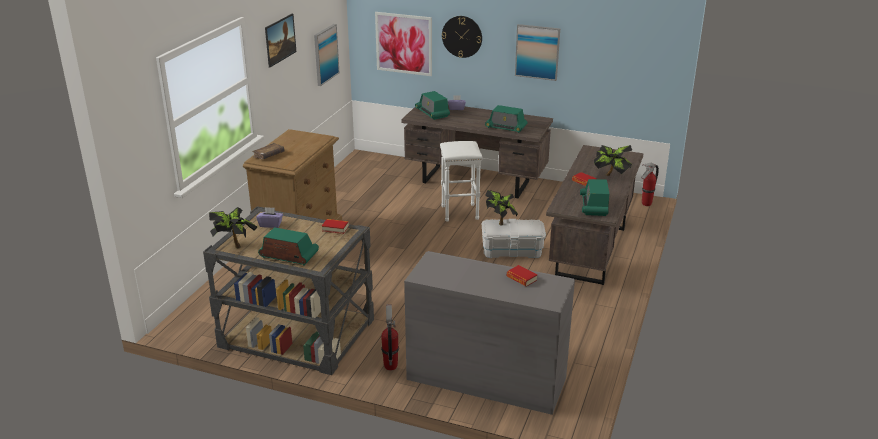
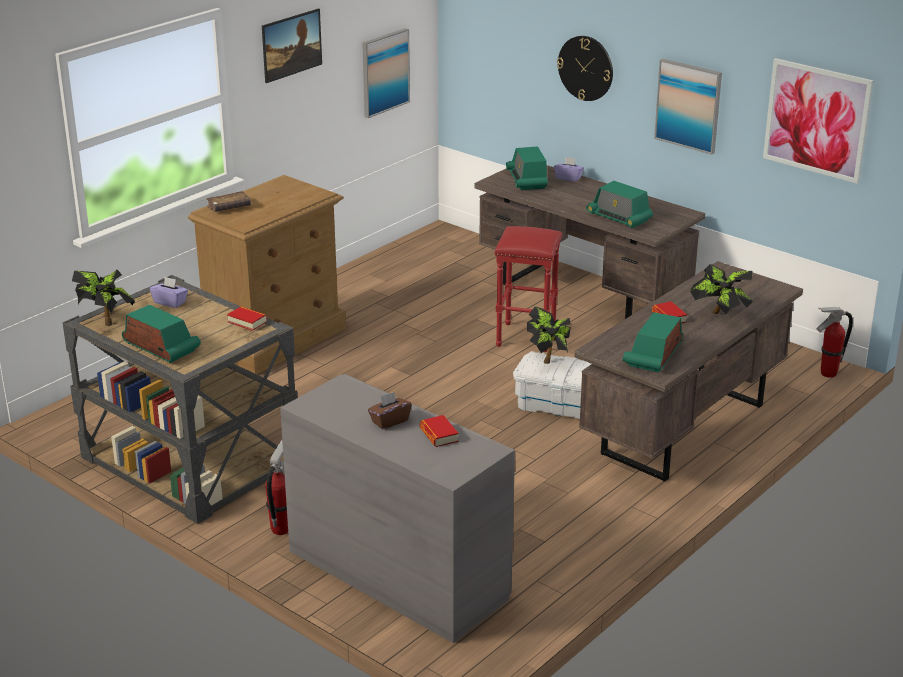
camera: 20 degrees right, 0 degrees up
picture [375,12,432,76] -> picture moved to [763,58,873,184]
white stool [440,141,482,222] -> red stool [495,226,562,352]
none -> brown tissue box [368,392,412,429]

